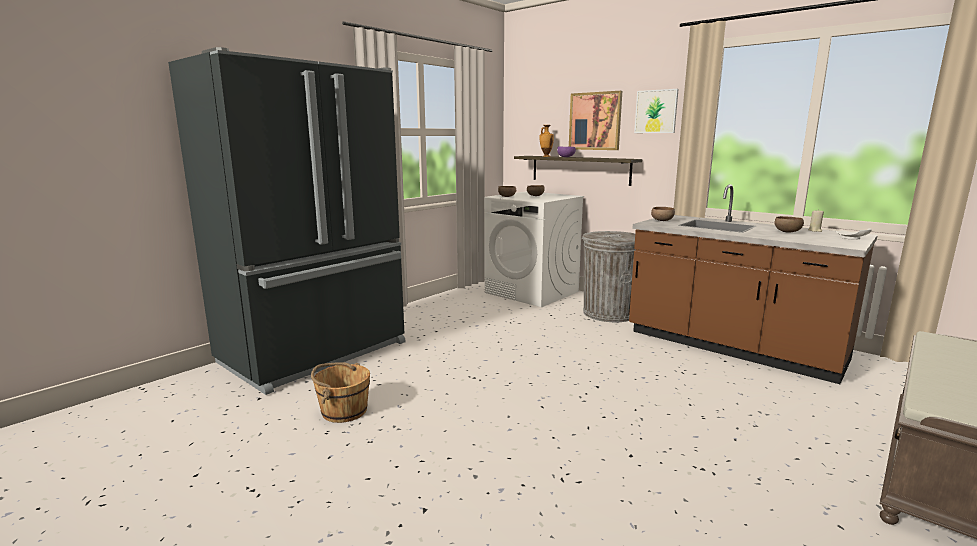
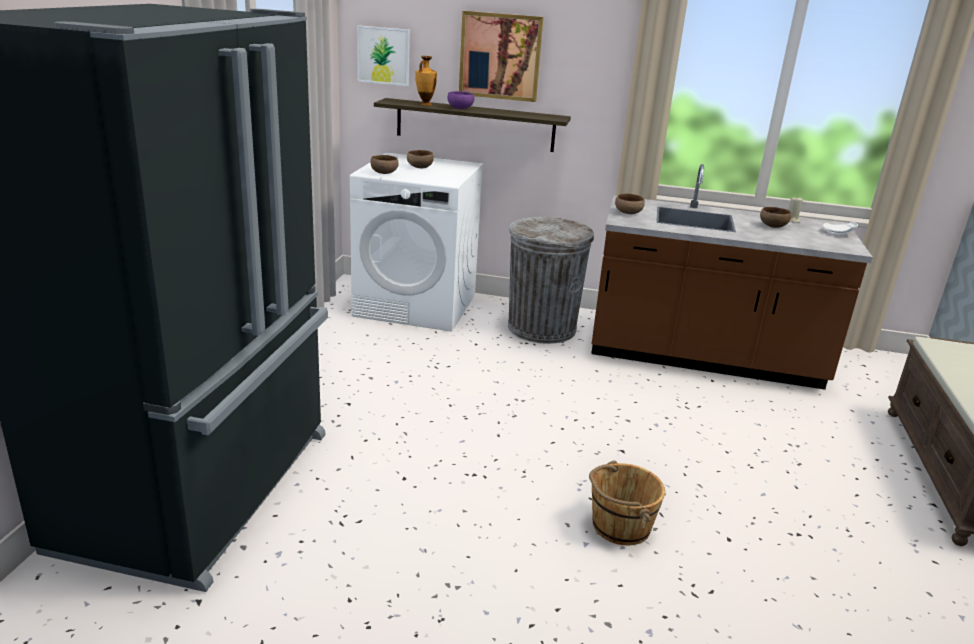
camera: 30 degrees left, 10 degrees up
brown bucket [311,362,370,423] -> brown bucket moved to [589,460,665,545]
picture [634,89,678,133] -> picture moved to [357,25,410,86]

